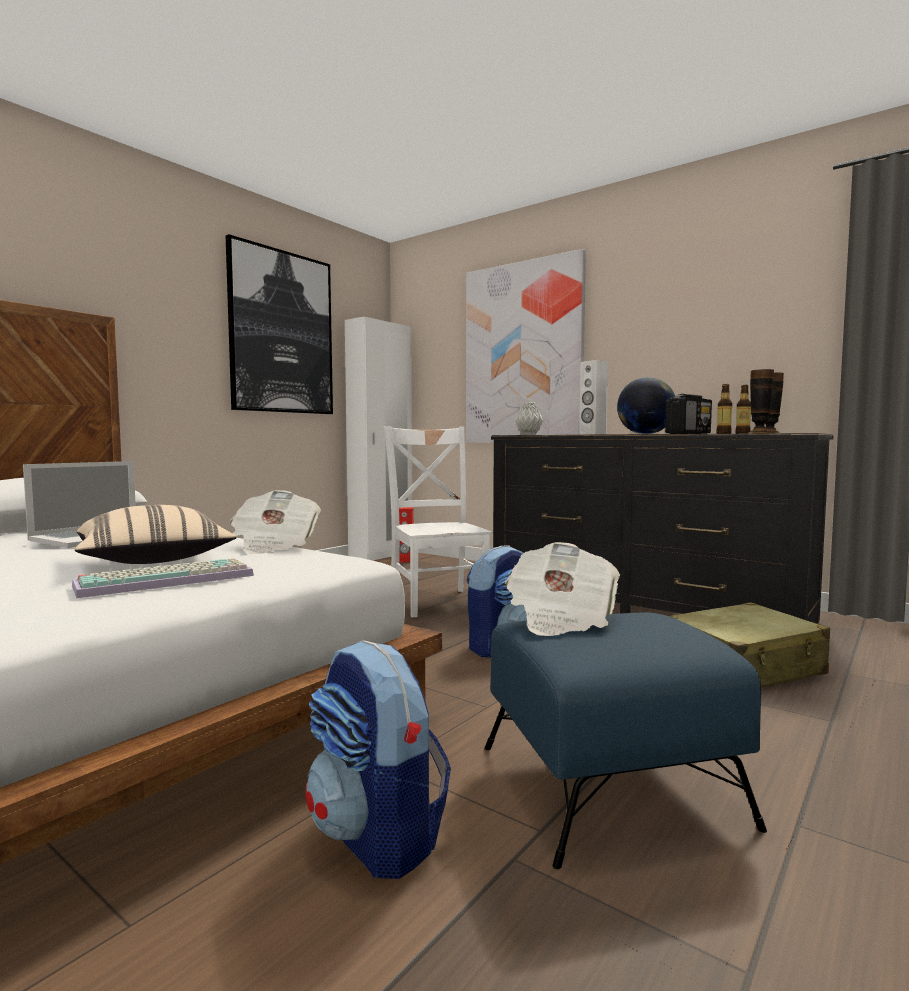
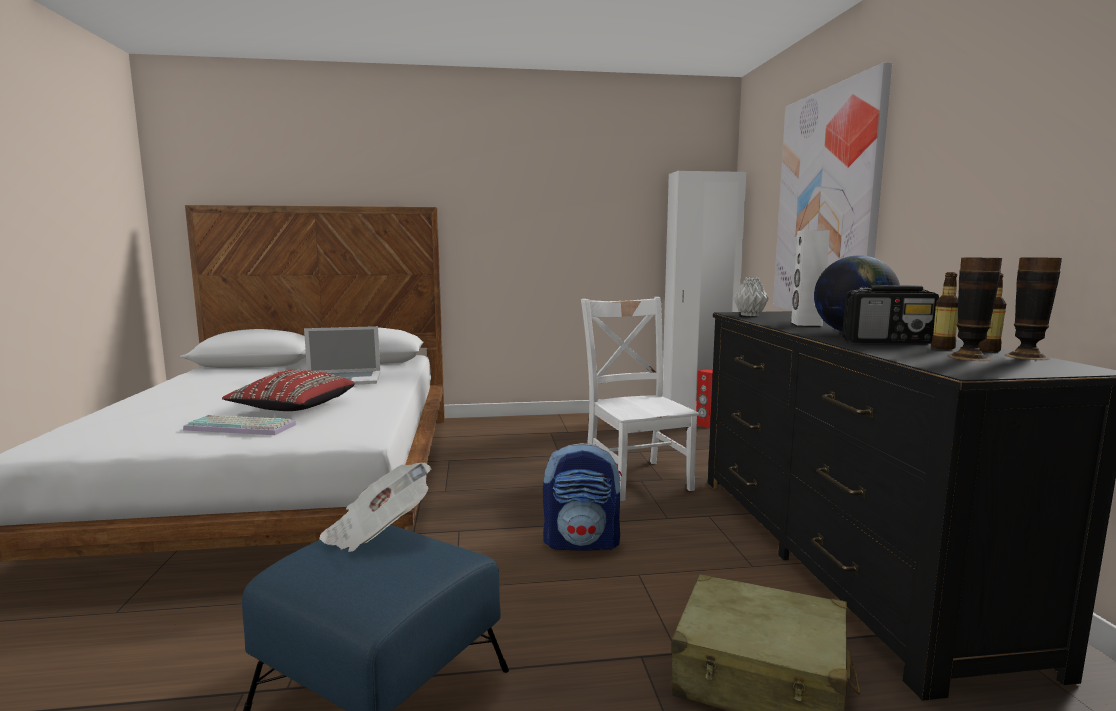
camera: 45 degrees right, 5 degrees up
beige pillow [75,505,237,564] -> red pillow [222,370,355,411]
picture [226,234,333,414] -> none
newspaper [230,490,321,554] -> none
backpack [306,640,451,879] -> none
white chair [384,426,492,618] -> white chair turned 45 degrees counterclockwise [581,297,700,501]

